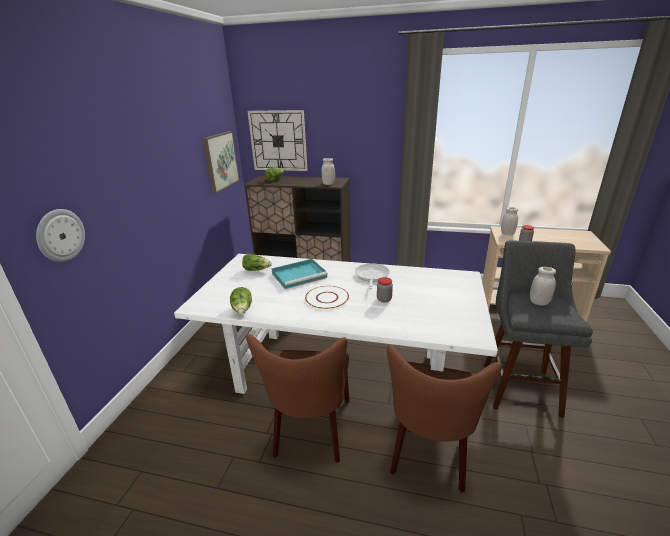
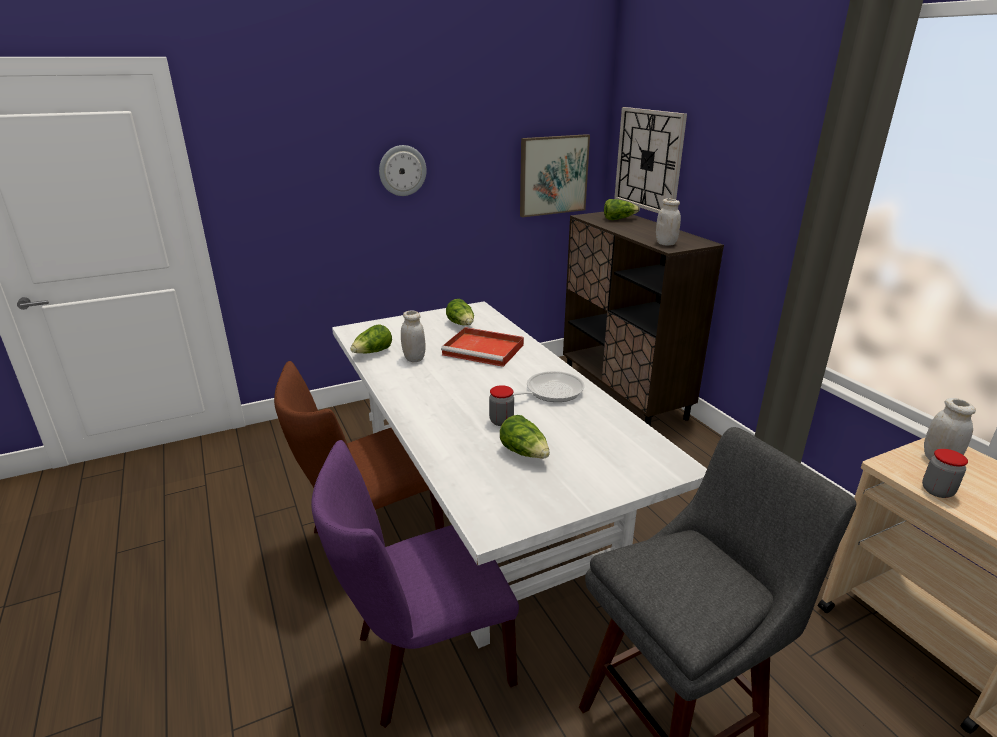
camera: 50 degrees right, 0 degrees up
wall clock [36,209,85,262] -> wall clock moved to [379,145,427,196]
turquoise tray [272,259,328,289] -> red tray [441,327,524,367]
white plate [305,286,349,309] -> none
brown chair [387,345,502,493] -> purple chair [311,440,519,728]
white jar [530,267,556,306] -> white jar moved to [401,310,425,362]
none -> lettuce [500,415,550,459]

